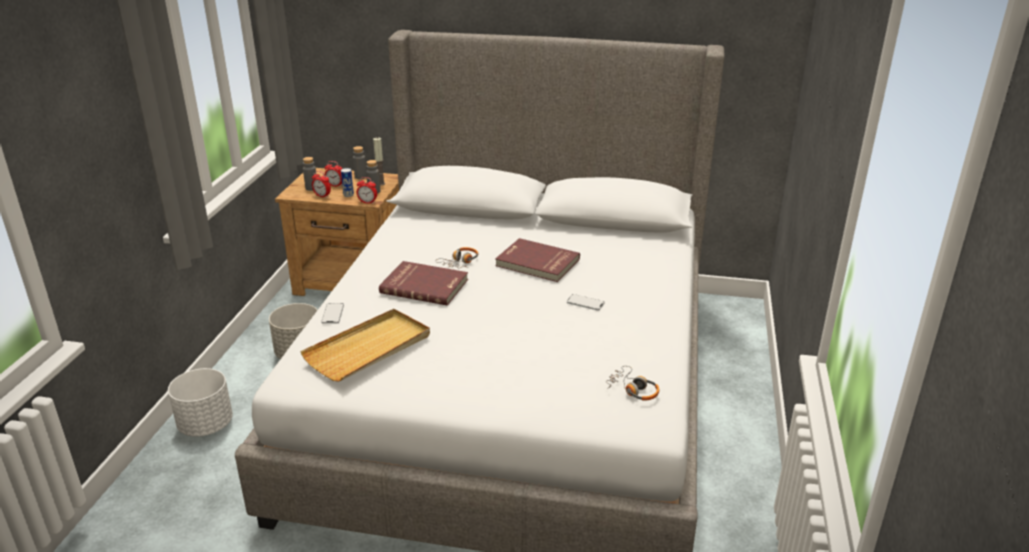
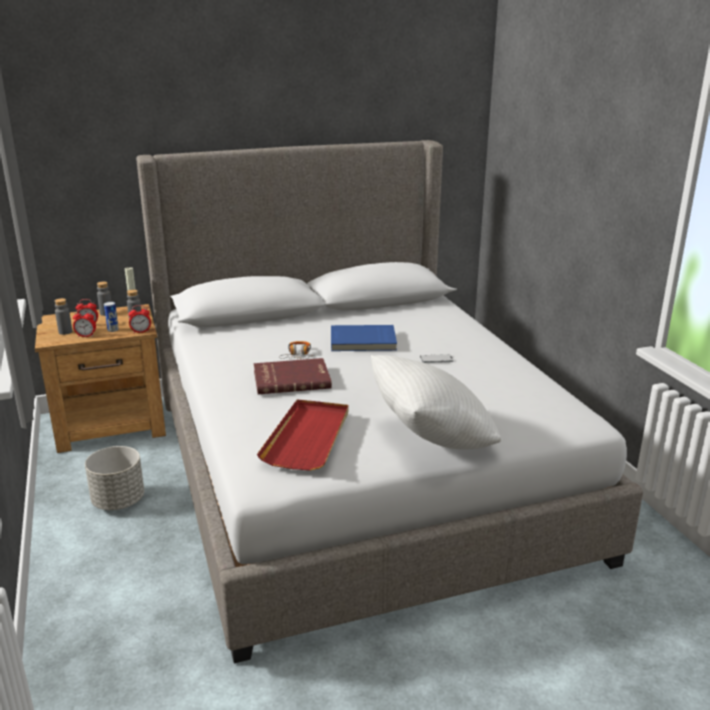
camera: 30 degrees left, 5 degrees down
white planter [168,368,233,436] -> none
beige tray [300,309,430,382] -> red tray [257,399,349,471]
phone [321,303,344,324] -> none
red book [495,238,580,282] -> blue book [331,325,397,351]
headphones [606,366,659,401] -> none
none -> white pillow [371,355,502,450]

